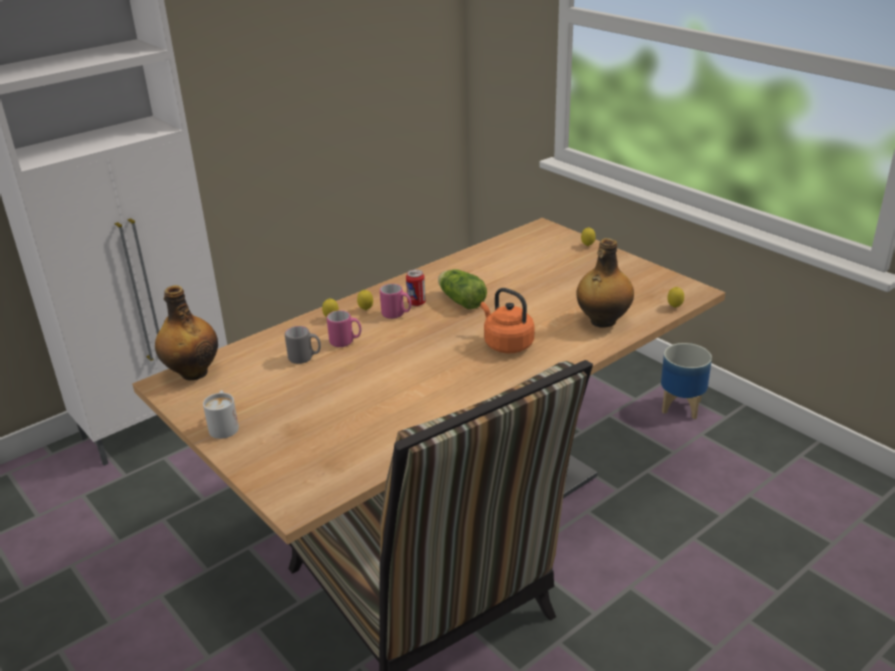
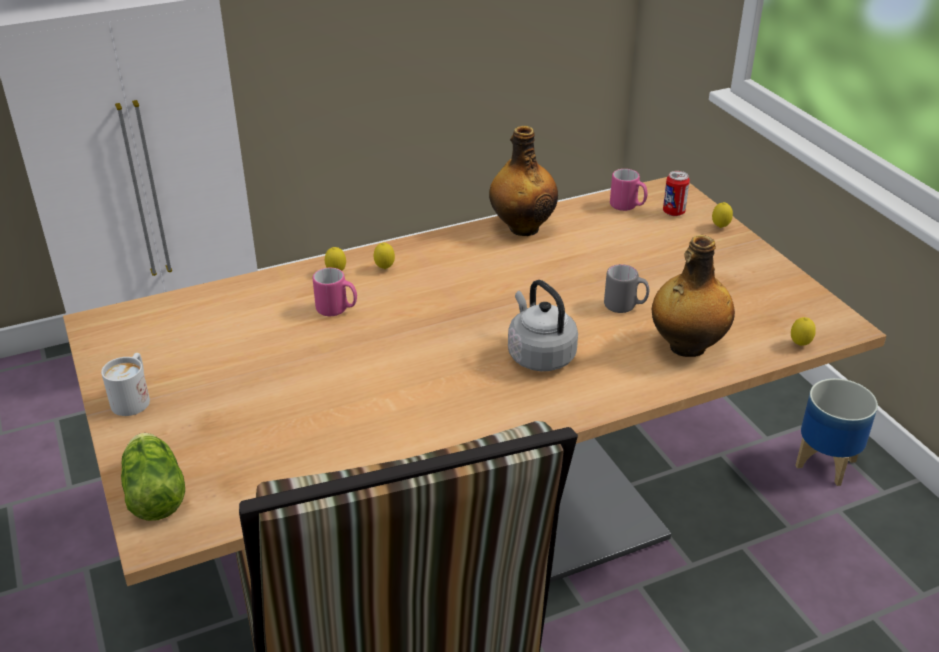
camera: 15 degrees right, 5 degrees up
bottle [155,285,218,380] -> bottle moved to [489,126,558,236]
grey mug [285,326,321,364] -> grey mug moved to [604,264,649,313]
pink mug [380,284,412,319] -> pink mug moved to [610,169,647,211]
can [406,269,426,306] -> can moved to [663,171,690,216]
lettuce [438,269,487,309] -> lettuce moved to [121,433,185,521]
orange kettle [480,288,535,353] -> grey kettle [508,280,578,371]

